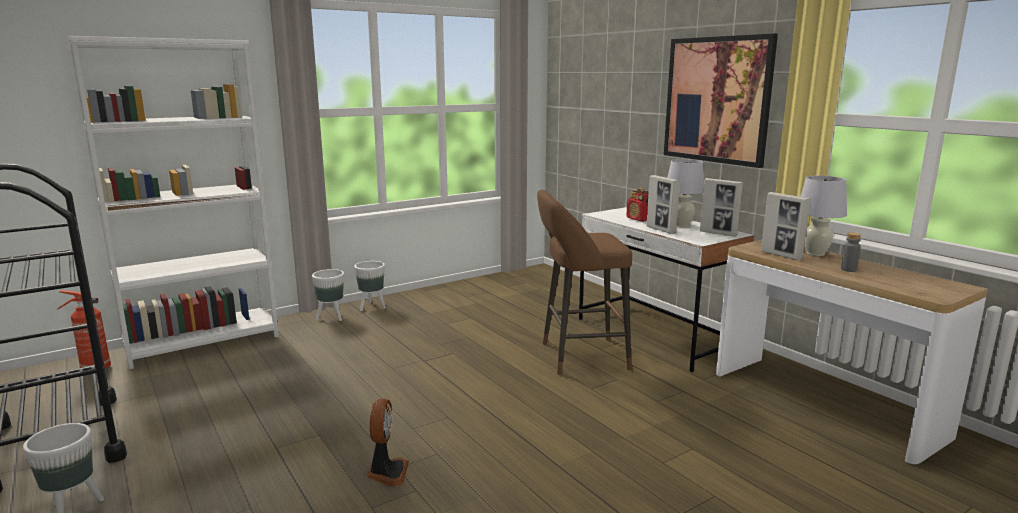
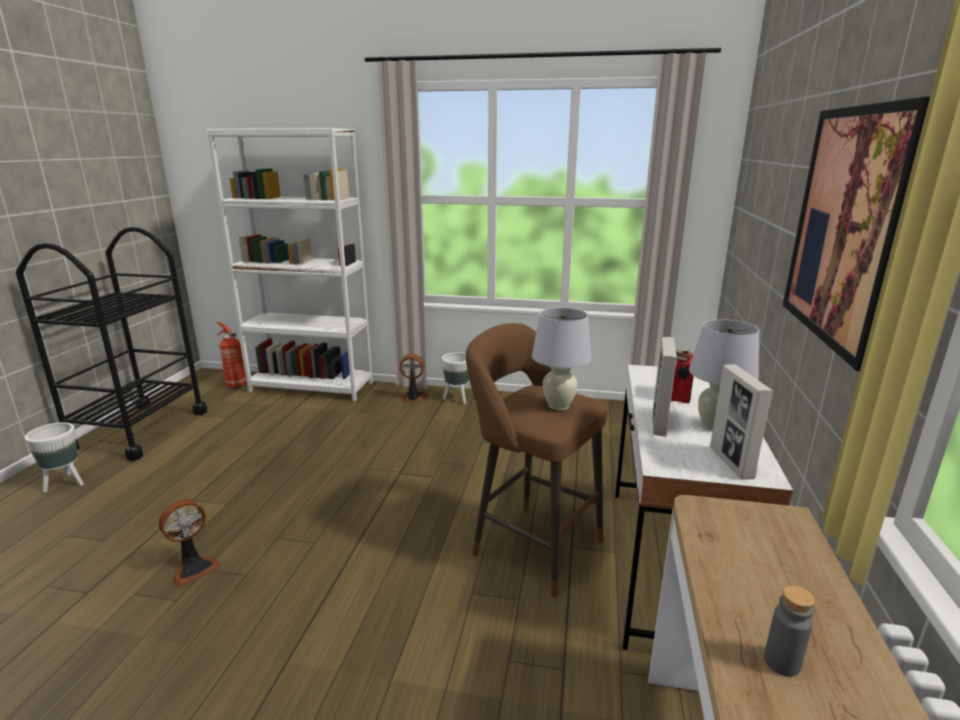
camera: 45 degrees right, 5 degrees up
white planter [312,269,344,321] -> fan [400,354,428,402]
picture frame [761,192,811,260] -> none
white table lamp [800,176,847,256] -> white table lamp moved to [532,308,592,410]

